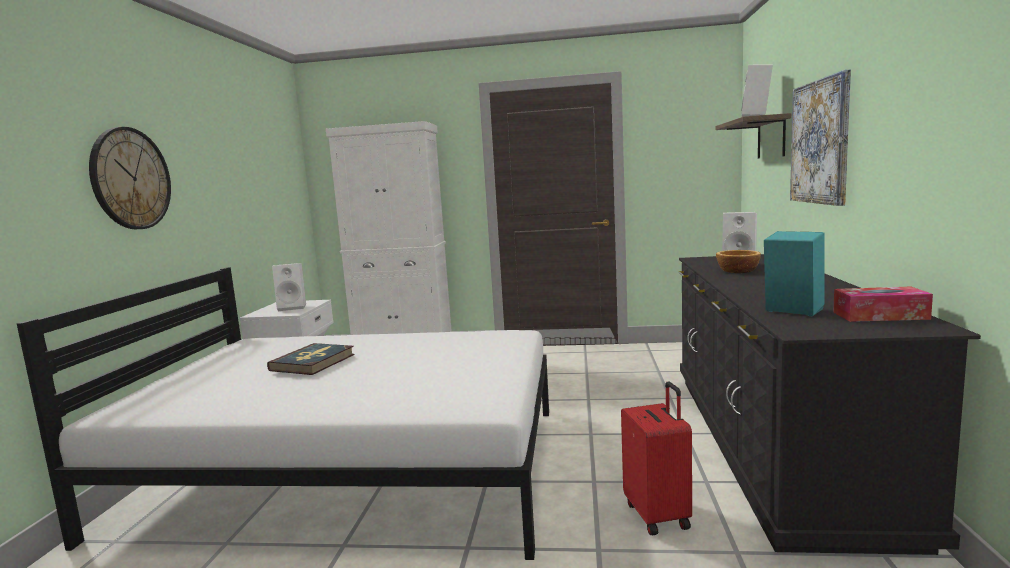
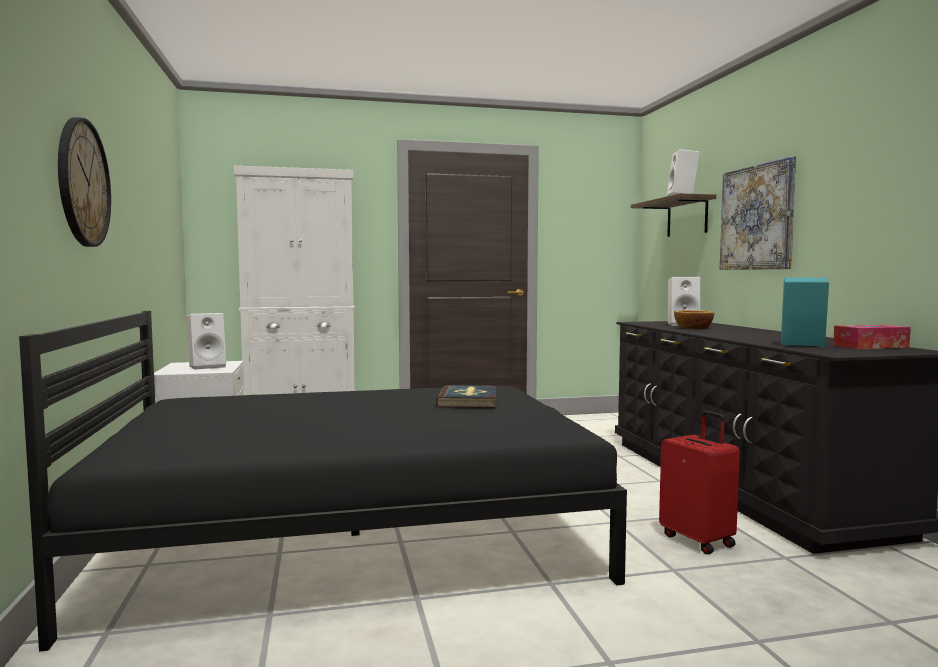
camera: 20 degrees left, 5 degrees down
white bed [17,267,549,560] -> black bed [19,311,627,652]
book [267,343,355,375] -> book moved to [436,385,496,408]

